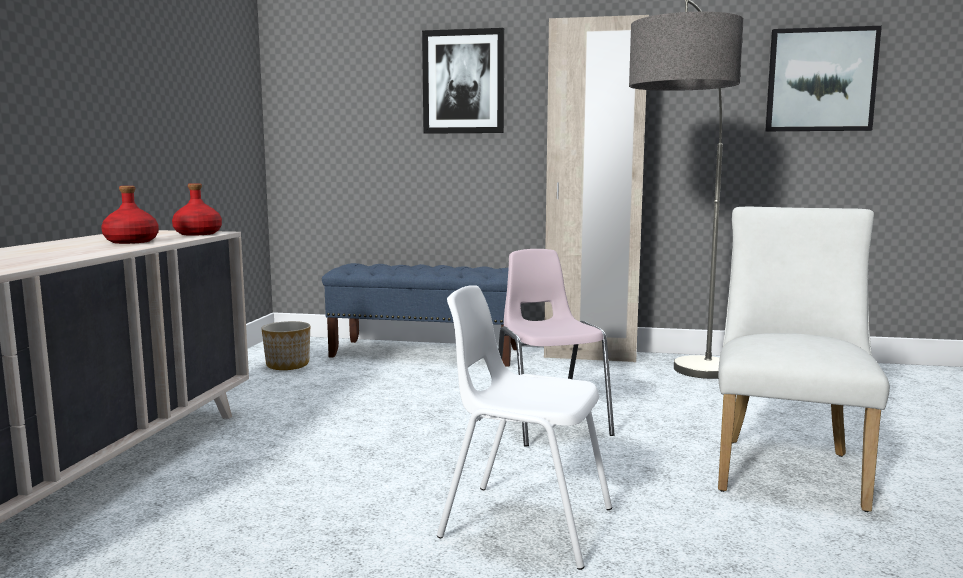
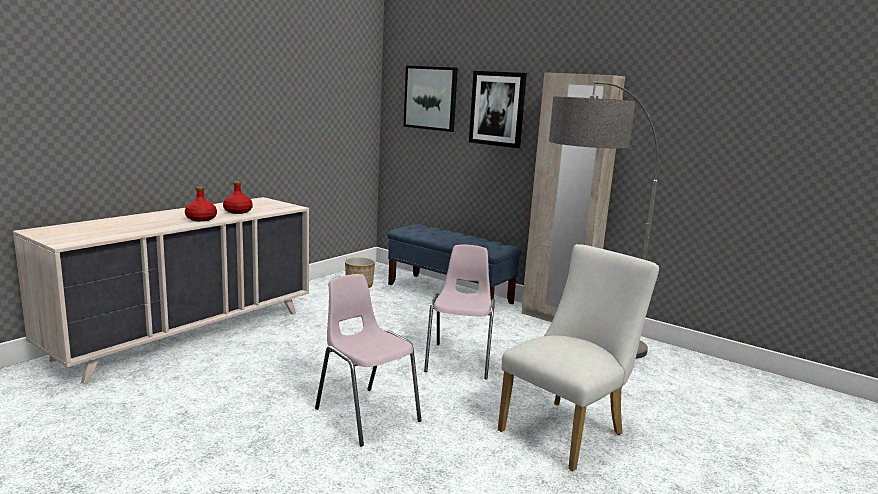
camera: 25 degrees right, 5 degrees up
red bottle [172,183,222,236] -> red bottle moved to [185,187,217,221]
white chair [437,285,612,570] -> pink chair [315,274,422,446]
picture [765,26,882,131] -> picture moved to [403,66,458,132]

